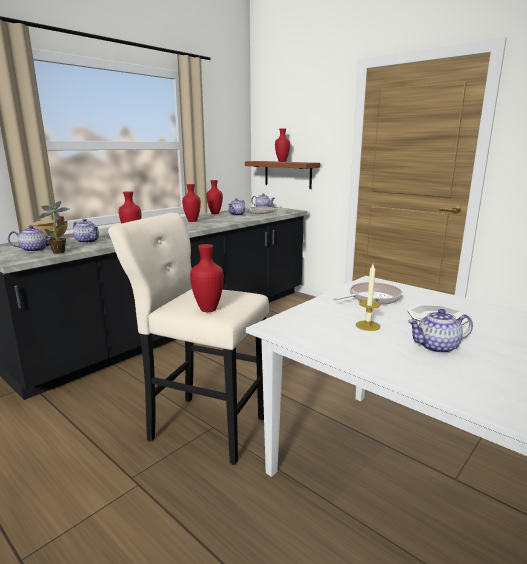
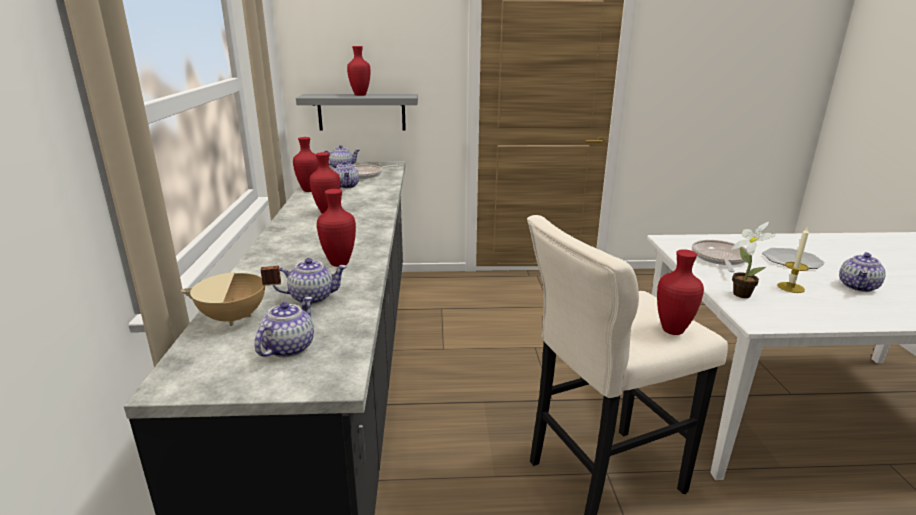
camera: 45 degrees left, 5 degrees up
potted plant [38,201,69,254] -> potted plant moved to [731,222,775,298]
brown shelf [245,161,320,189] -> grey shelf [296,94,418,131]

